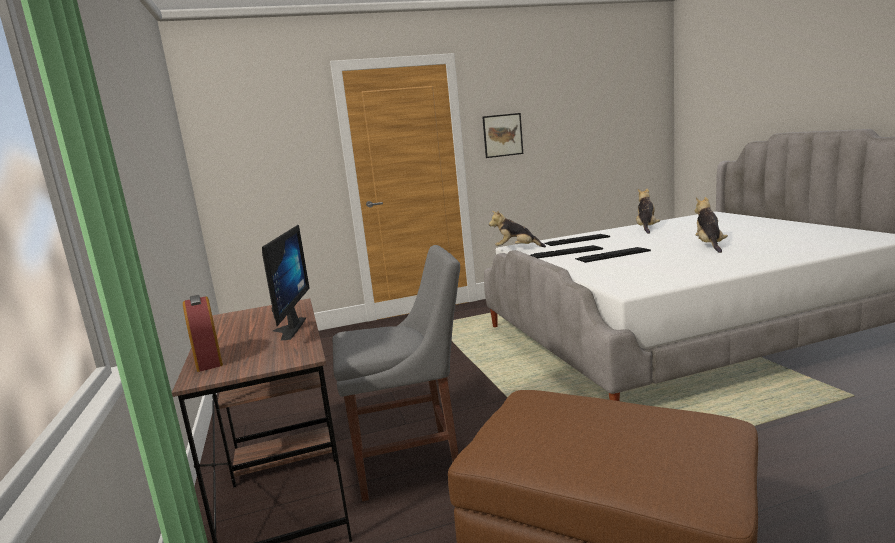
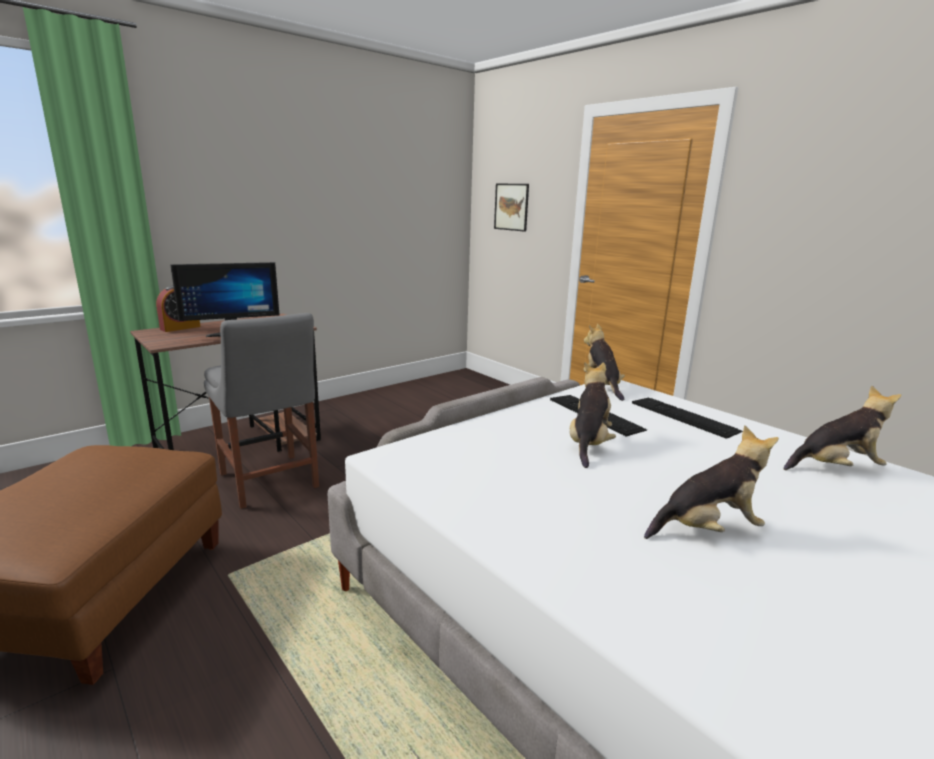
camera: 65 degrees right, 5 degrees up
picture [482,113,523,158] -> picture moved to [494,184,529,232]
keyboard [575,247,651,263] -> plush toy [570,362,616,468]

